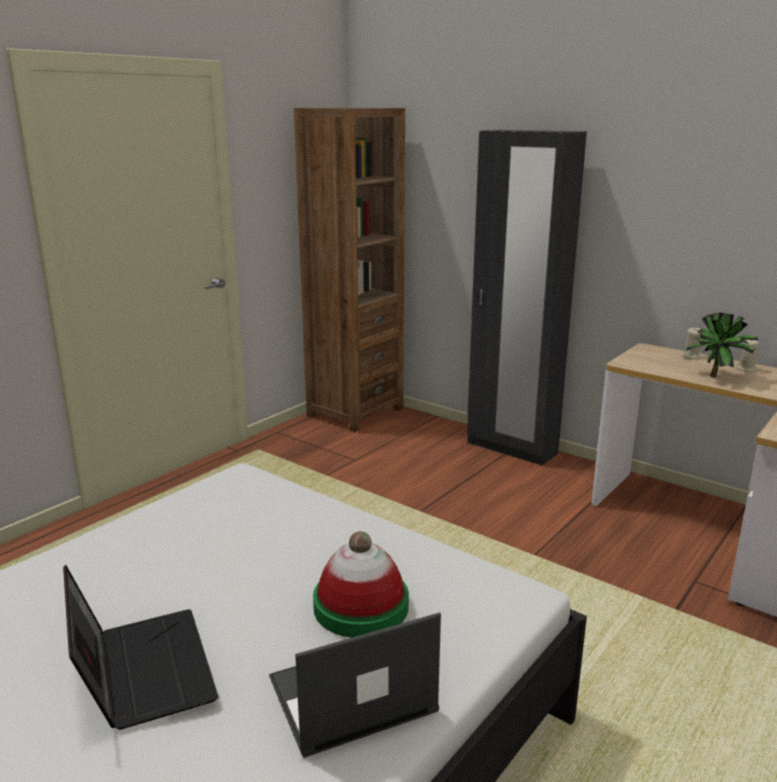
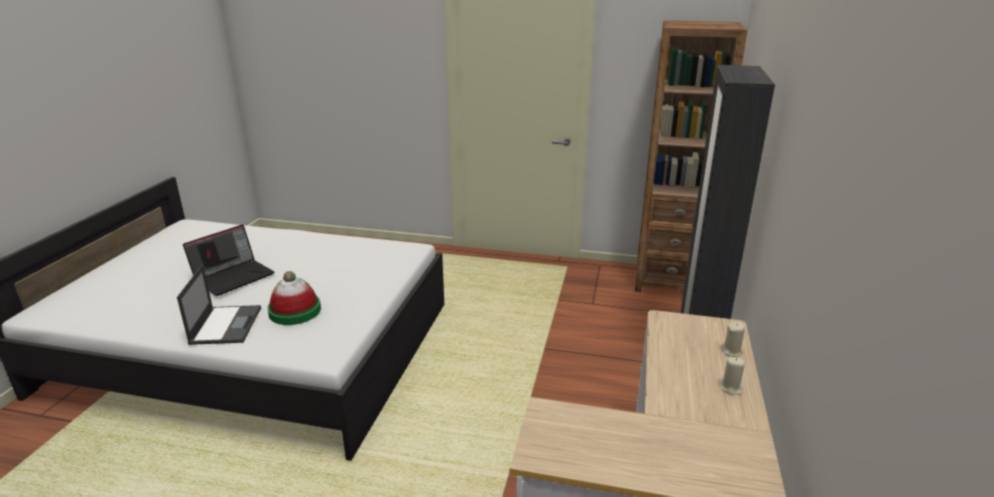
camera: 65 degrees right, 5 degrees up
laptop [269,612,441,758] -> laptop turned 45 degrees clockwise [177,265,261,345]
potted plant [686,312,759,378] -> none

